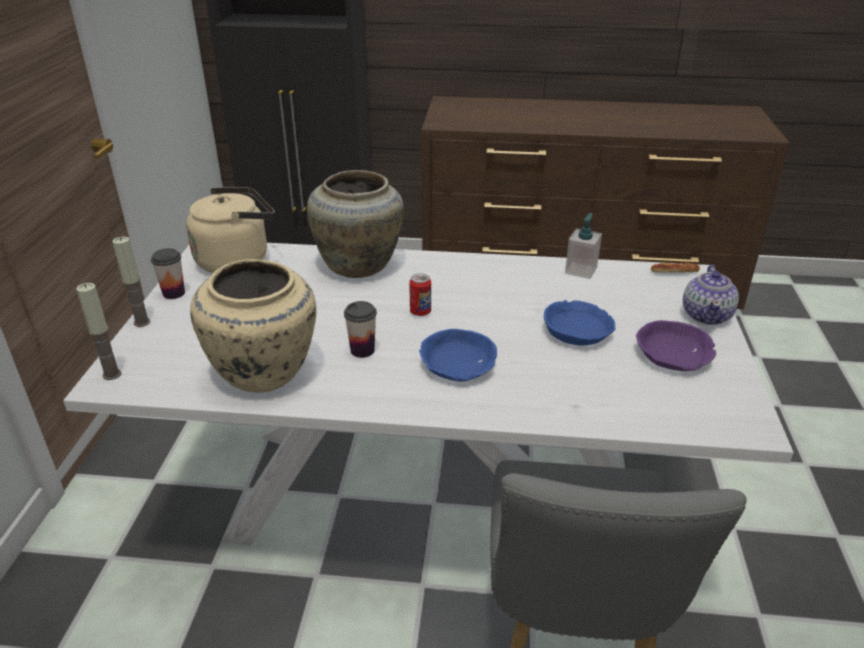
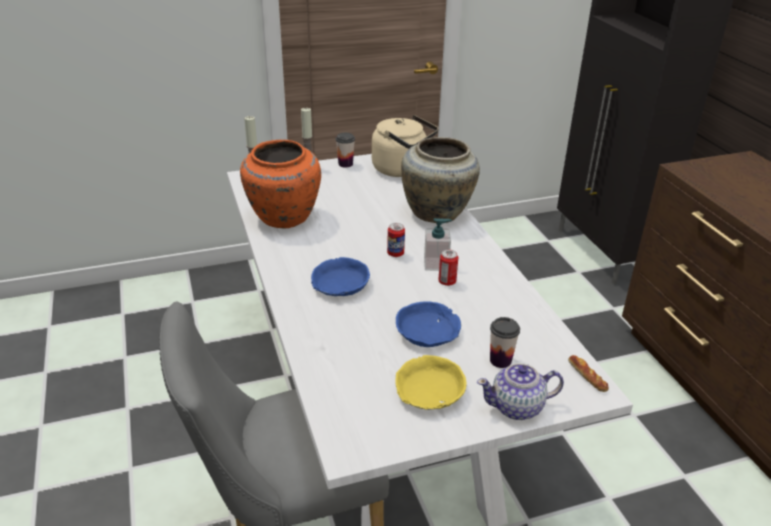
camera: 65 degrees right, 0 degrees up
beige vase [190,259,316,393] -> orange vase [240,140,321,229]
cup [344,301,377,358] -> cup moved to [490,317,520,368]
soap dispenser [565,213,602,279] -> soap dispenser moved to [424,218,452,271]
purple bowl [636,320,716,371] -> yellow bowl [395,355,466,410]
none -> can [438,250,458,286]

